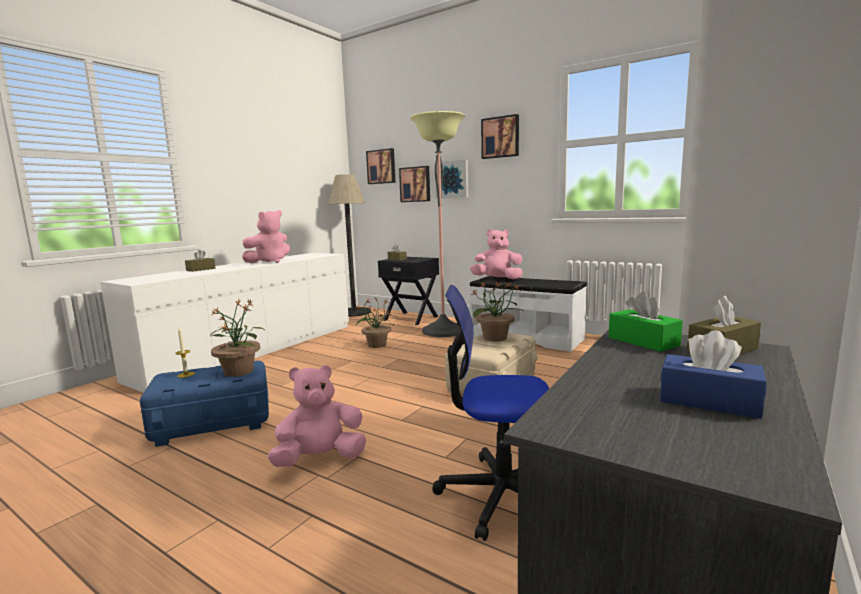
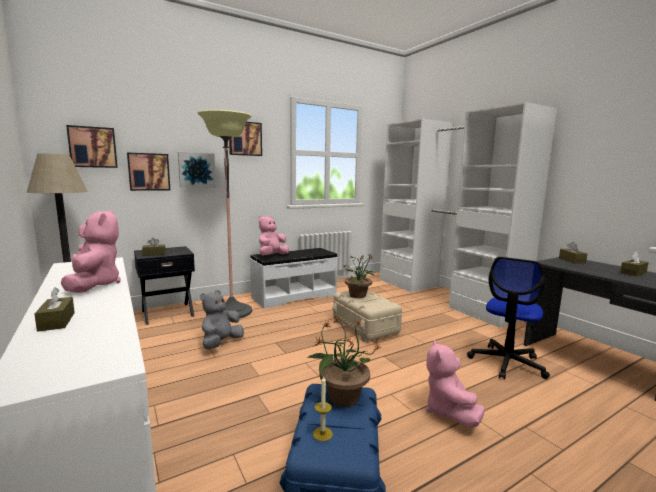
camera: 65 degrees left, 0 degrees up
potted plant [356,298,394,348] -> grey plush toy [200,290,244,349]
green tissue box [609,292,683,352] -> none
blue tissue box [660,330,767,419] -> brown tissue box [620,252,649,276]

